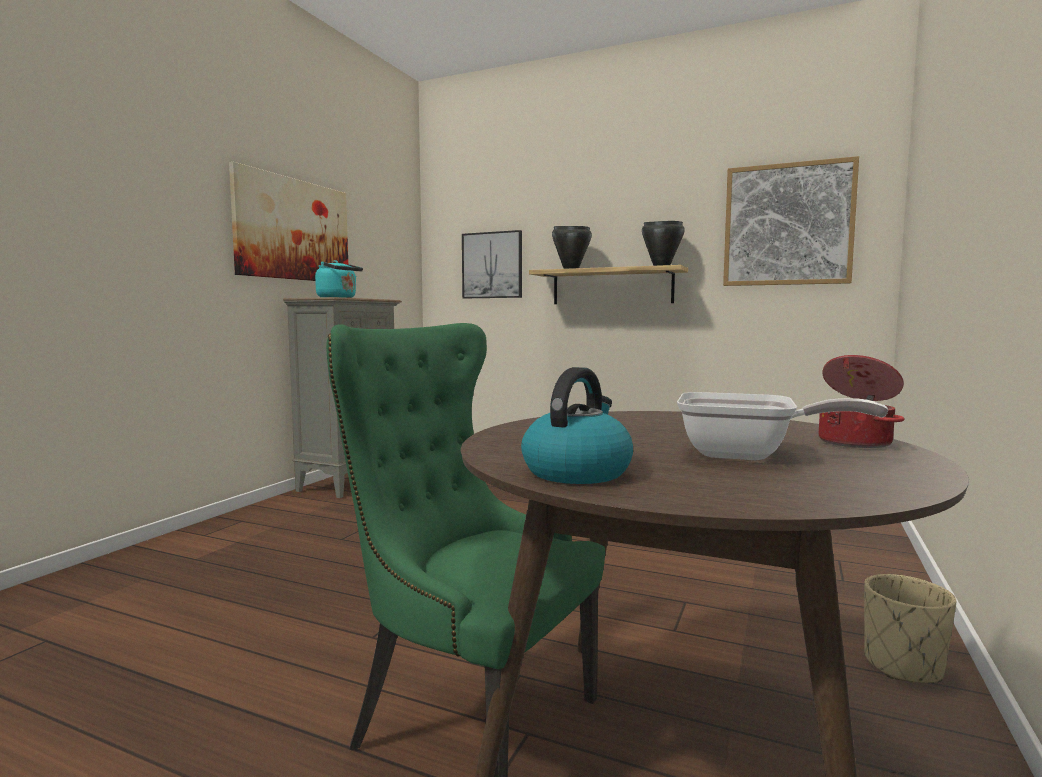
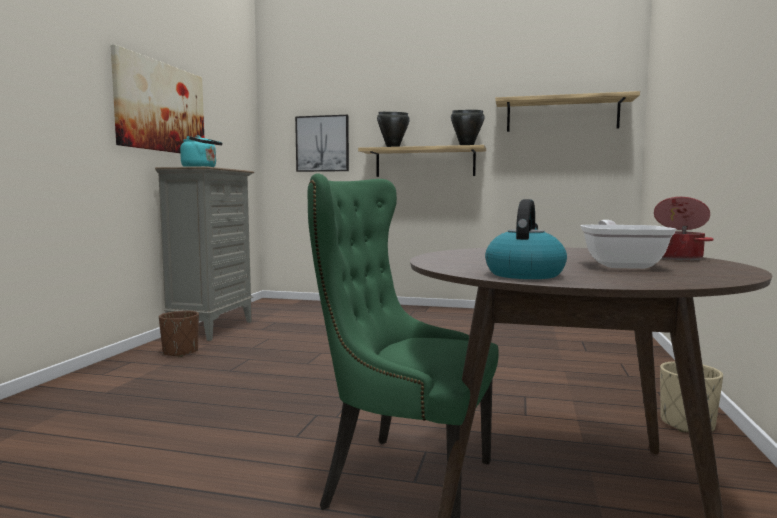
camera: 10 degrees left, 0 degrees up
frying pan [677,392,888,460] -> frying pan turned 90 degrees counterclockwise [581,220,676,269]
picture [723,156,859,286] -> shelf [495,91,640,132]
none -> brown planter [159,311,199,357]

